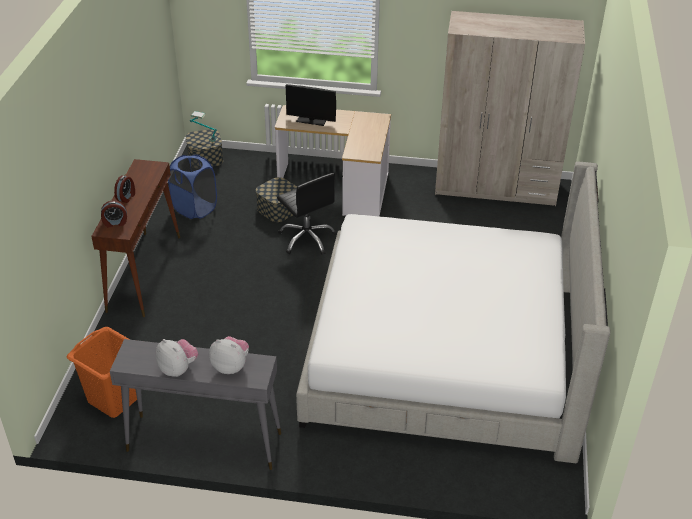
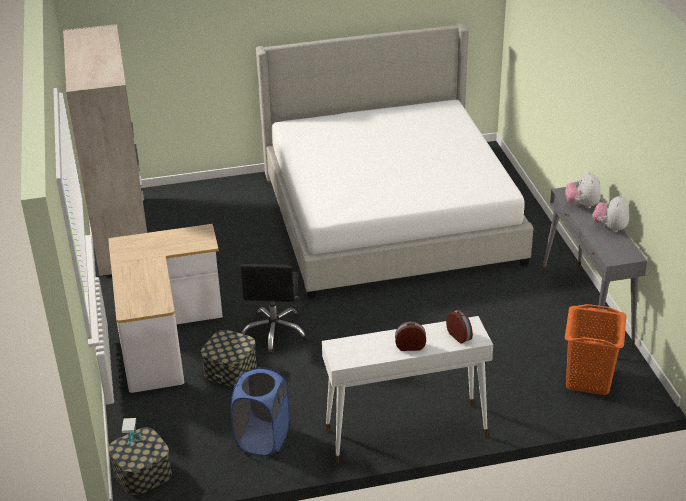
camera: 110 degrees left, 5 degrees down
brown console table [91,159,180,317] -> white console table [322,316,493,465]
black office chair [277,173,337,255] -> black office chair turned 150 degrees clockwise [240,264,308,355]
monitor [286,84,336,126] -> none

